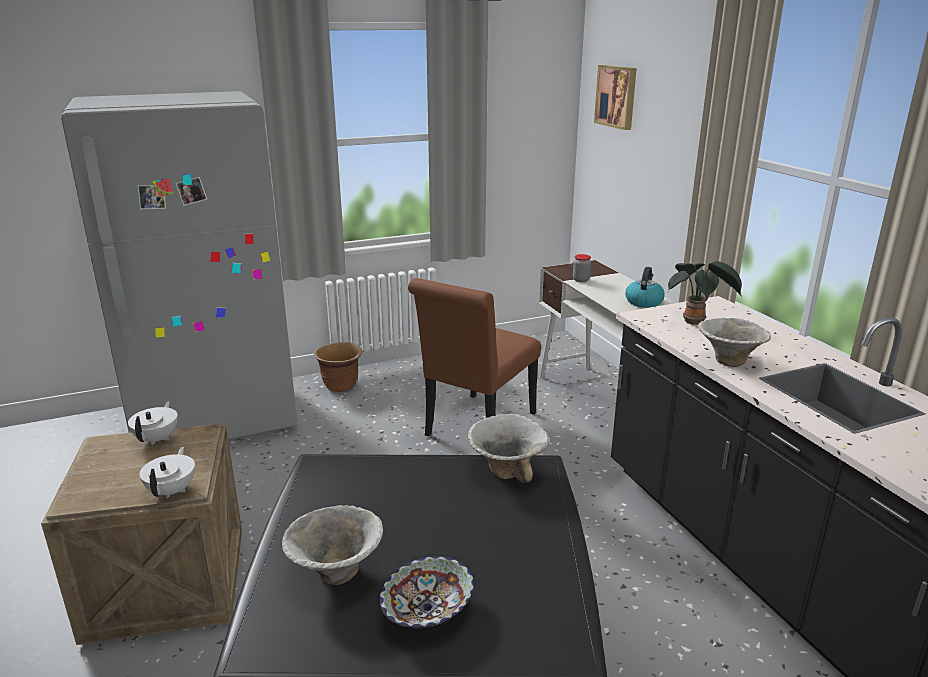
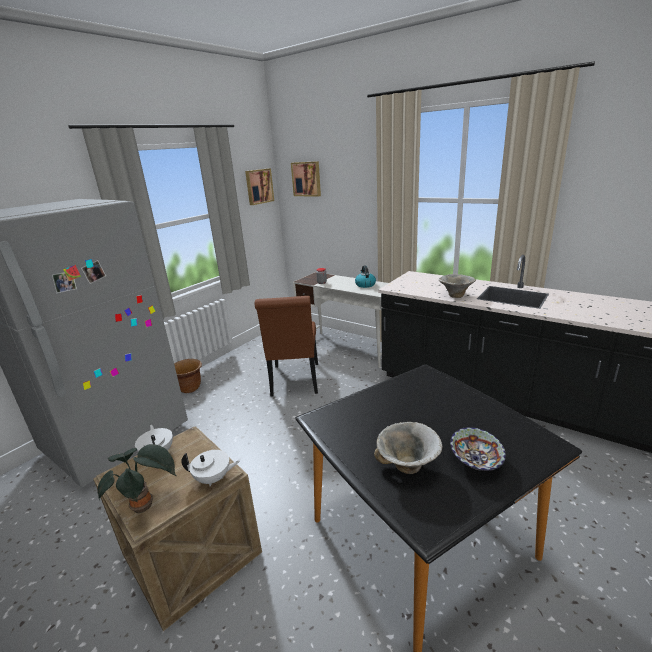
camera: 30 degrees left, 0 degrees up
white teapot [139,447,195,499] -> white teapot turned 120 degrees clockwise [181,450,240,486]
bowl [468,414,549,483] -> none
potted plant [667,261,742,325] -> potted plant moved to [97,444,177,513]
none -> picture [245,168,274,205]

